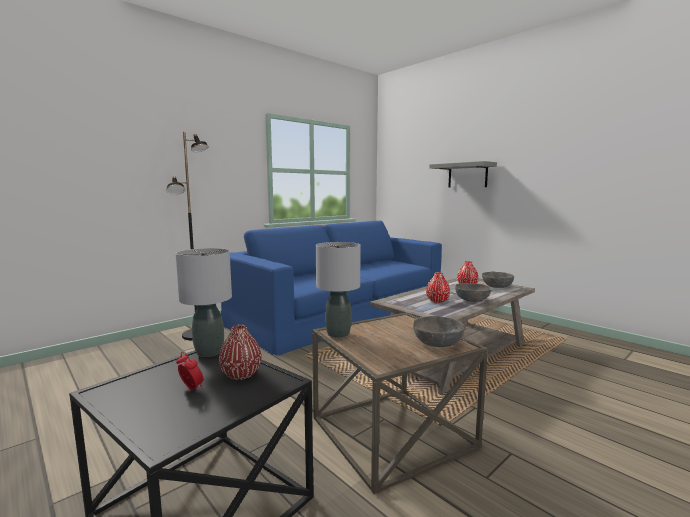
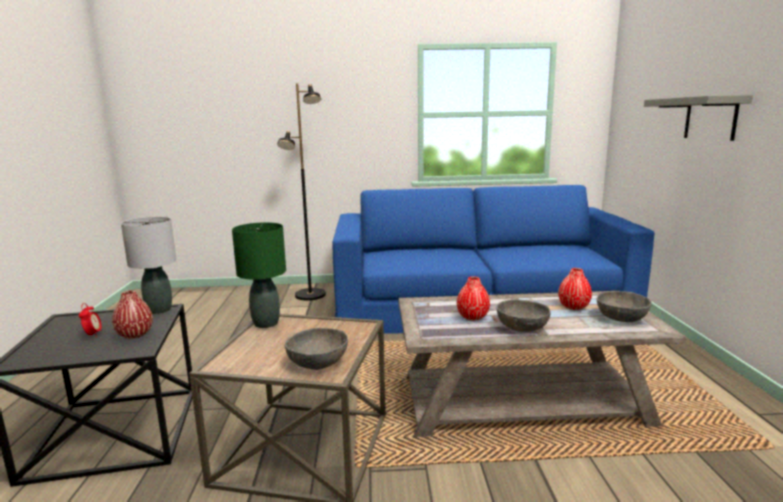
camera: 40 degrees right, 5 degrees up
grey table lamp [316,242,361,338] -> green table lamp [232,222,286,328]

